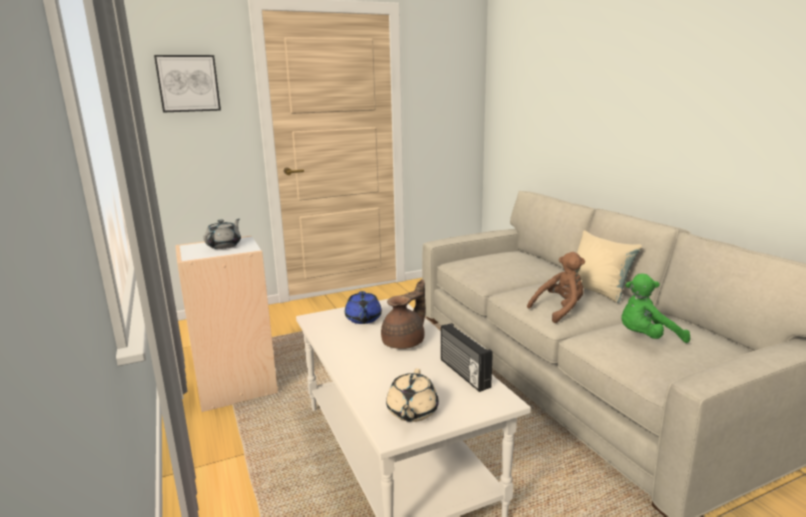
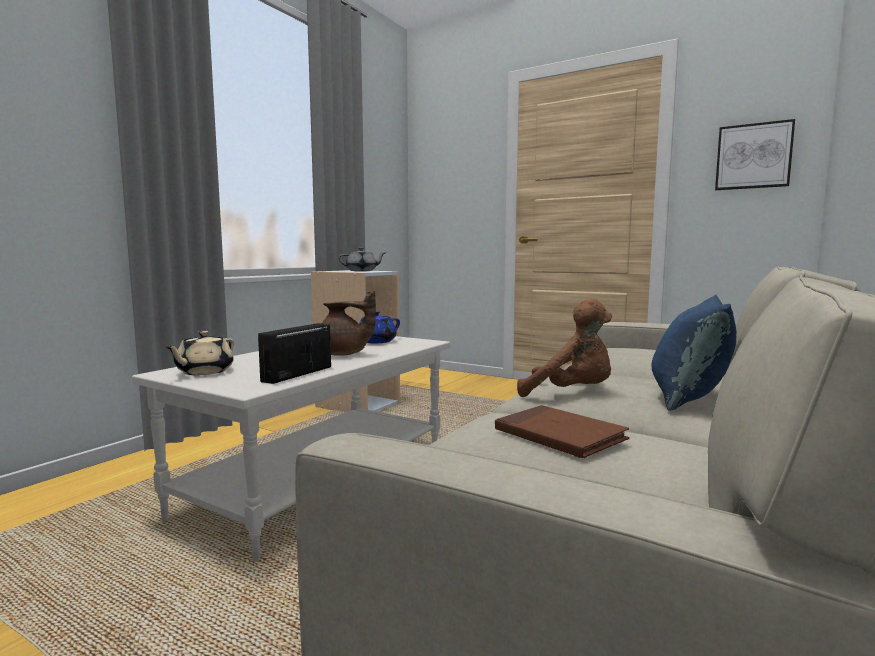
camera: 55 degrees right, 10 degrees down
picture [154,55,221,113] -> picture moved to [715,119,795,190]
beige teapot [386,368,439,422] -> beige teapot turned 45 degrees counterclockwise [165,331,234,375]
beige pillow [577,230,642,303] -> blue pillow [651,295,737,411]
green plush toy [621,273,690,343] -> brown book [495,405,629,458]

